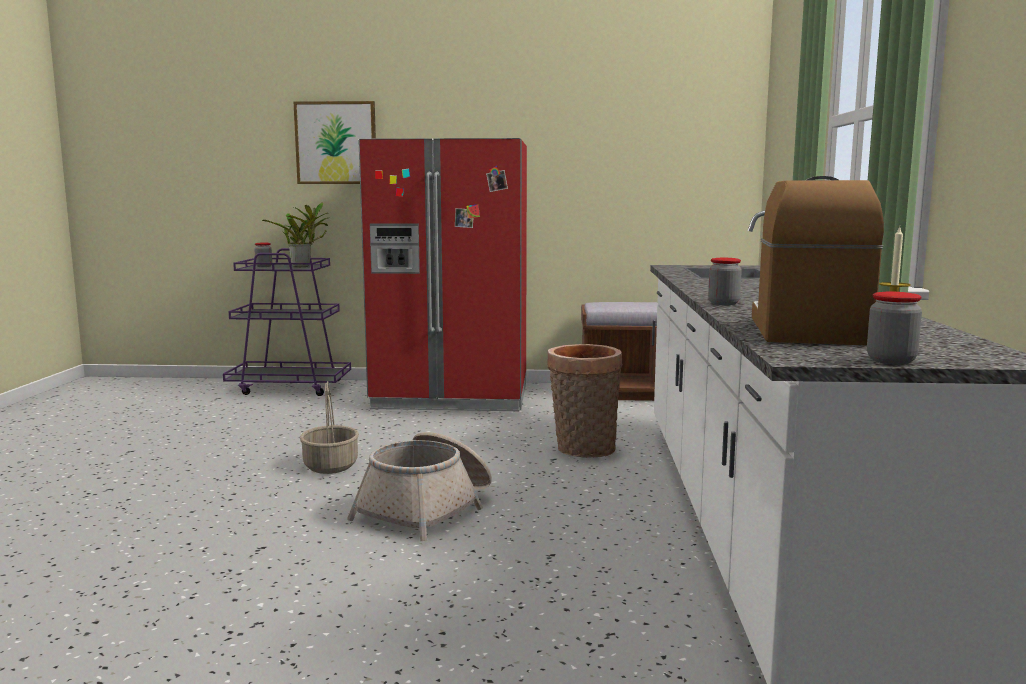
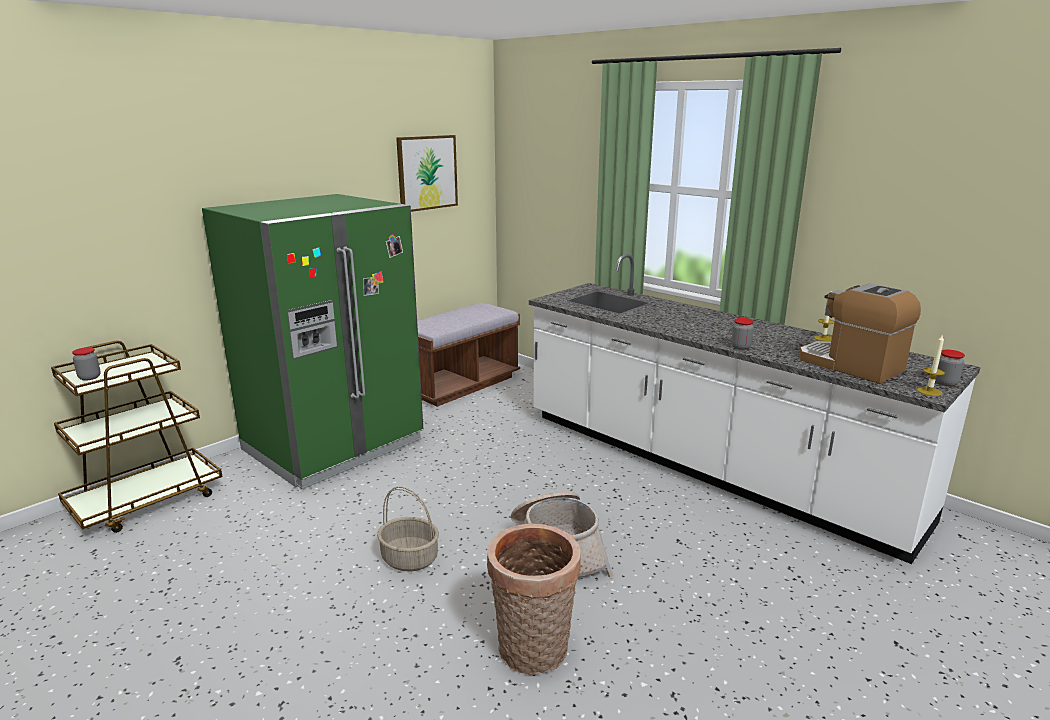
camera: 50 degrees left, 10 degrees up
purple cart [223,248,351,396] -> brown cart [51,341,222,533]
potted plant [262,202,328,267] -> none
picture [293,101,376,184] -> picture moved to [396,135,458,212]
red fridge [358,138,527,411] -> green fridge [202,194,423,489]
basket [547,344,623,458] -> basket moved to [487,524,581,675]
none -> candle [917,334,945,396]

